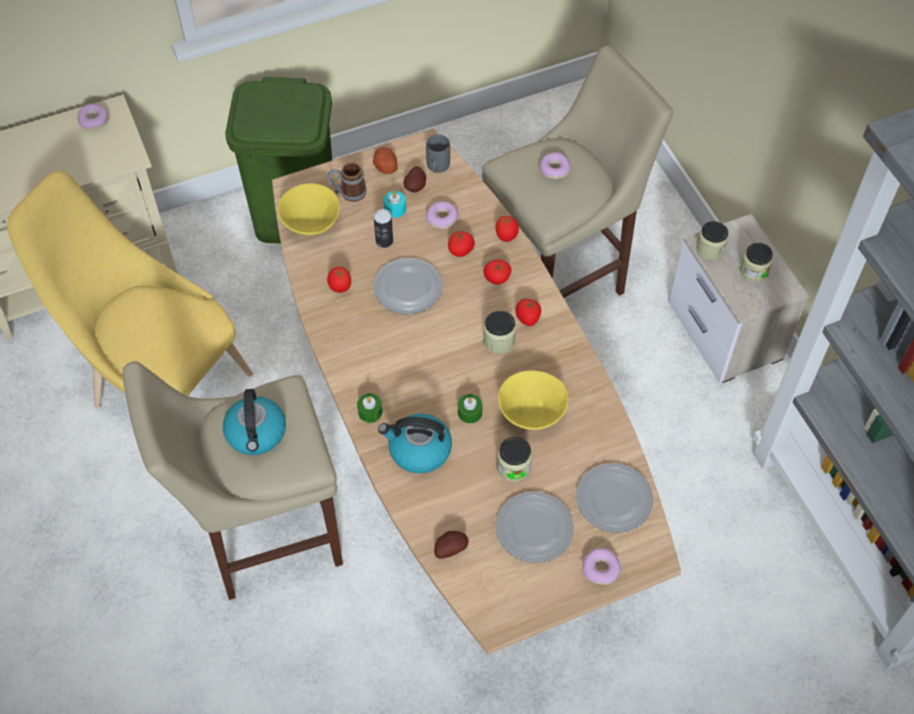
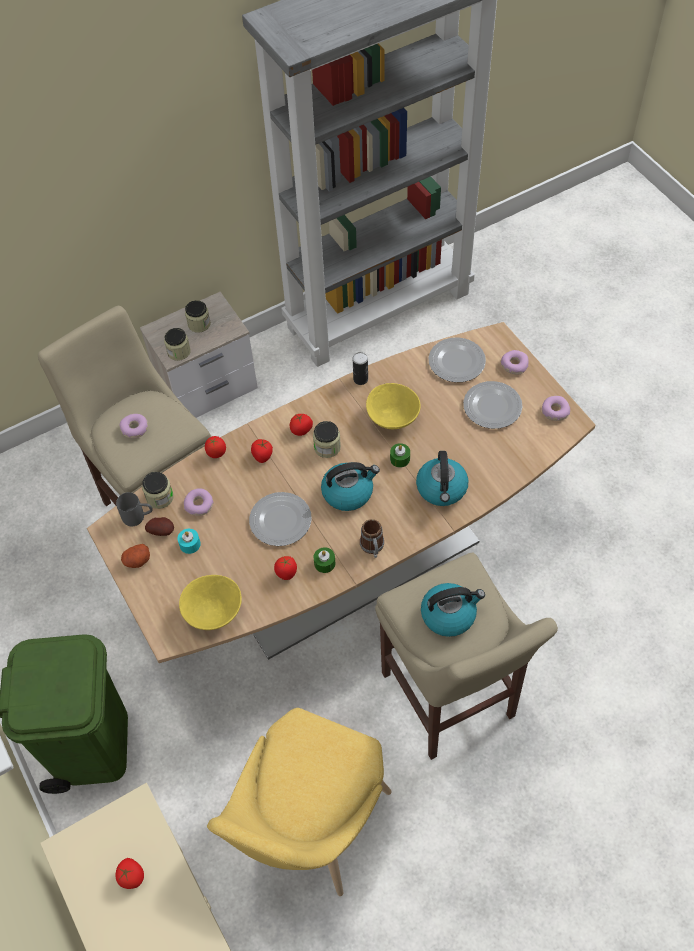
camera: 95 degrees left, 0 degrees up
donut [78,104,109,130] -> donut moved to [542,396,570,421]
mug [328,162,367,202] -> mug moved to [360,519,384,558]
green candle [357,393,382,423] -> green candle moved to [314,547,335,573]
can [374,209,393,248] -> can moved to [353,352,368,385]
potato [434,531,468,559] -> none
tomato [448,231,475,257] -> tomato moved to [115,858,144,889]
jar [497,437,532,482] -> jar moved to [142,472,174,509]
none -> kettle [321,462,380,511]

